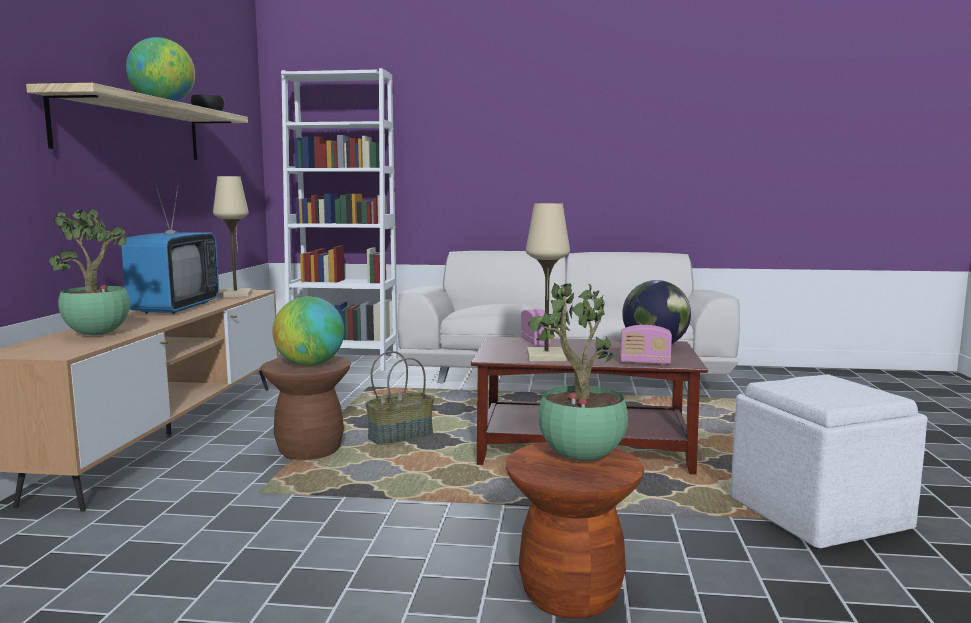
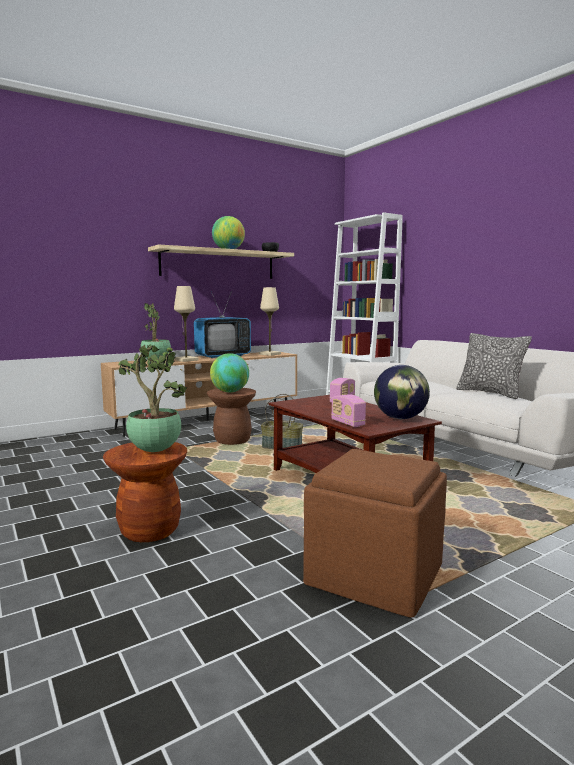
camera: 50 degrees right, 0 degrees up
beige table lamp [526,203,570,362] -> beige table lamp moved to [174,286,199,362]
white ottoman [731,374,928,548] -> brown ottoman [303,449,447,618]
none -> pillow [456,333,532,399]

